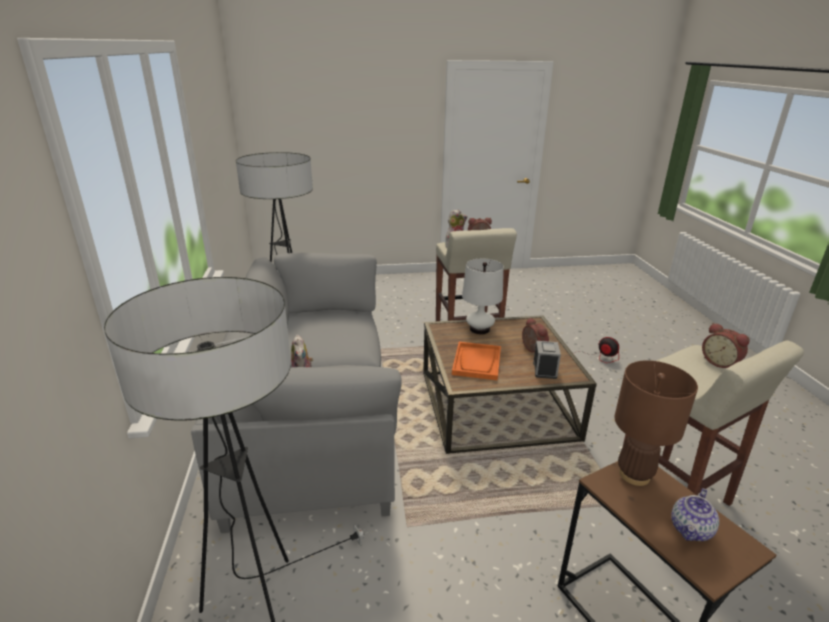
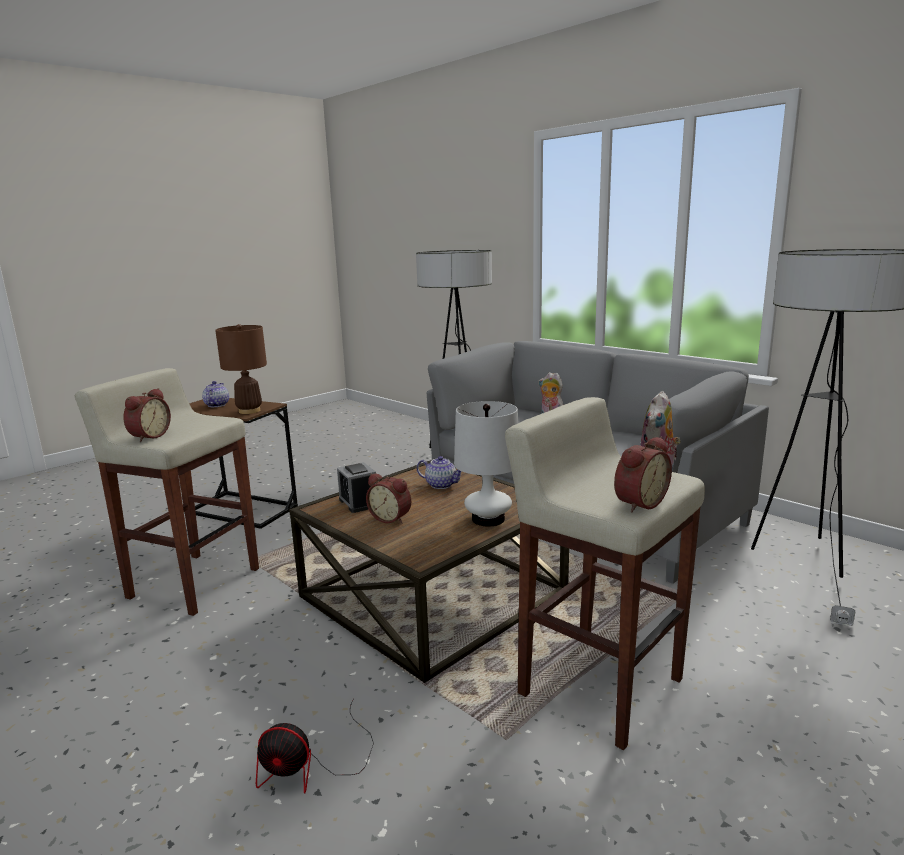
camera: 145 degrees right, 10 degrees down
orange tray [452,342,501,381] -> teapot [417,456,461,489]
alarm clock [702,323,750,368] -> alarm clock turned 90 degrees clockwise [123,388,171,442]

